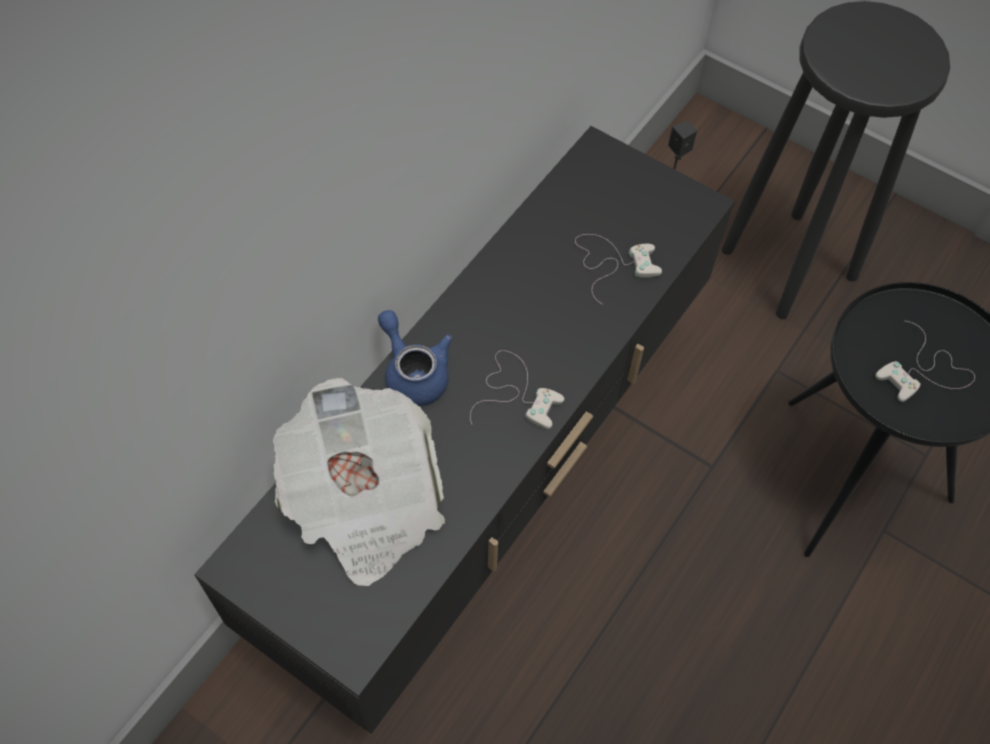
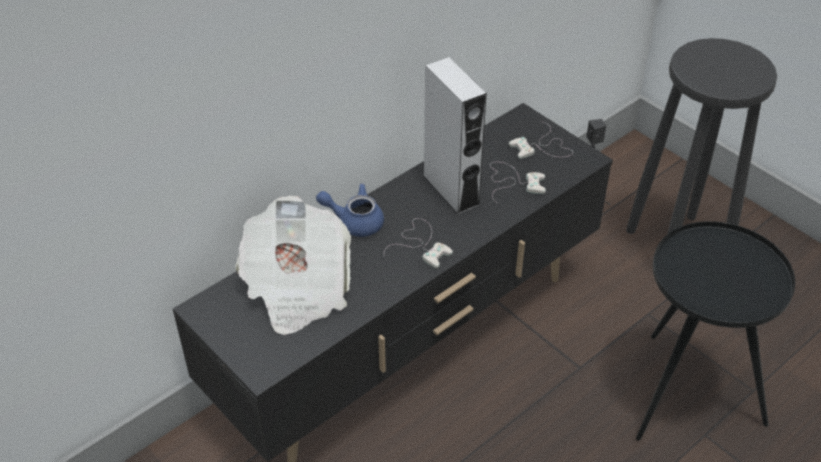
camera: 15 degrees right, 15 degrees down
blue teapot [378,310,452,406] -> blue teapot turned 60 degrees counterclockwise [316,184,384,237]
white game controller [875,321,975,402] -> white game controller moved to [509,121,573,159]
none -> grey speaker [423,57,487,215]

